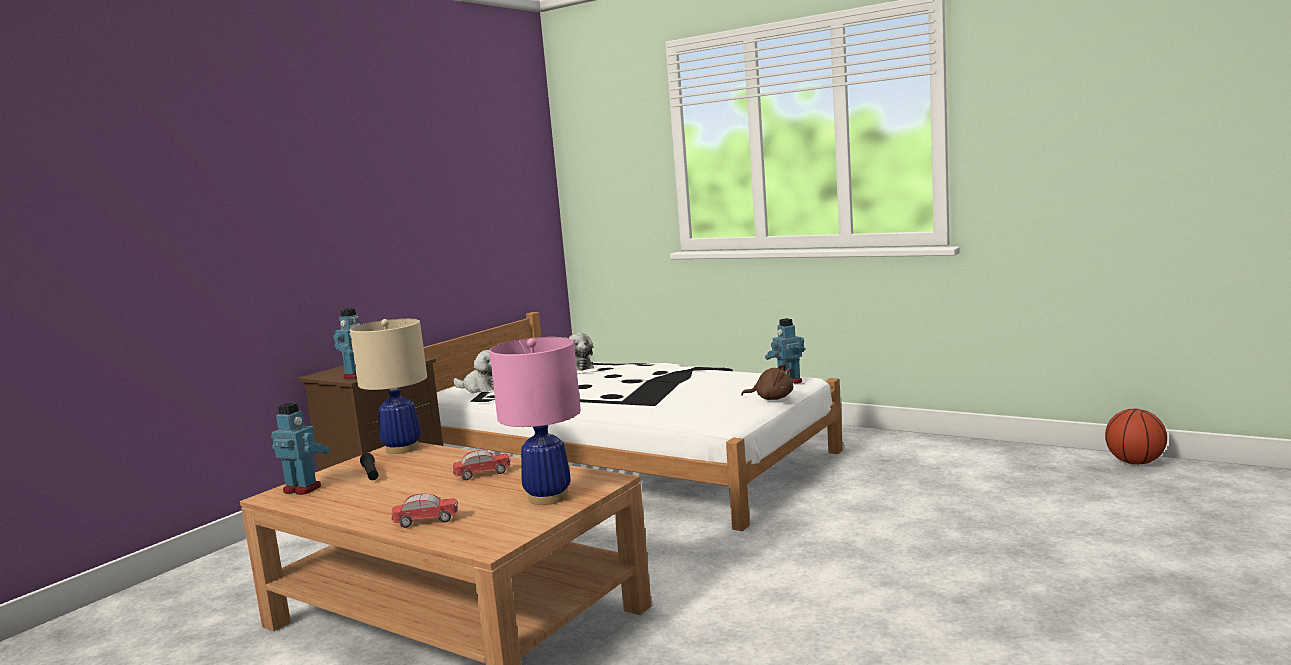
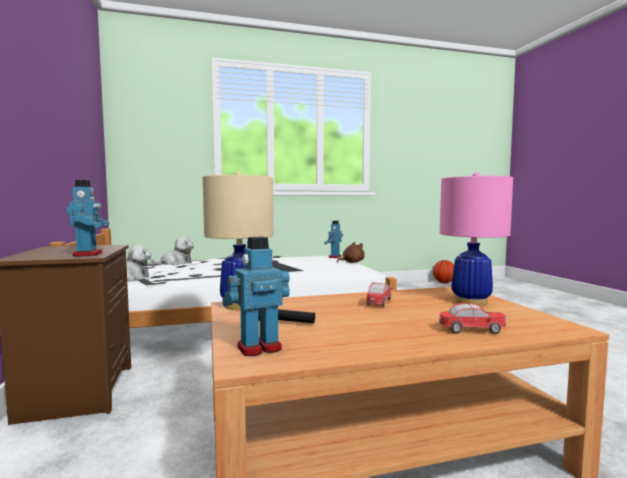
camera: 50 degrees left, 5 degrees down
toy car [391,493,458,528] -> toy car turned 60 degrees clockwise [439,303,507,334]

